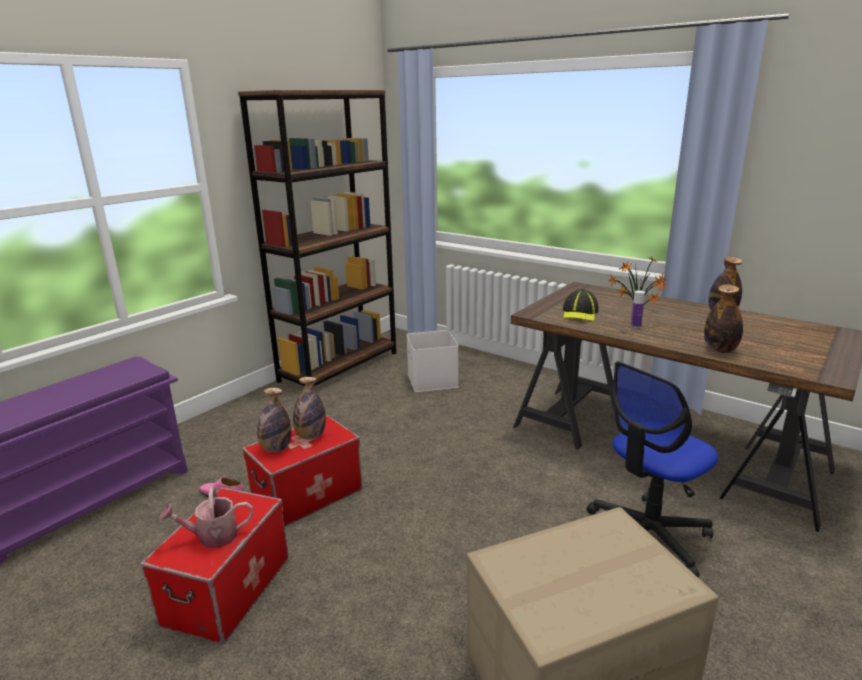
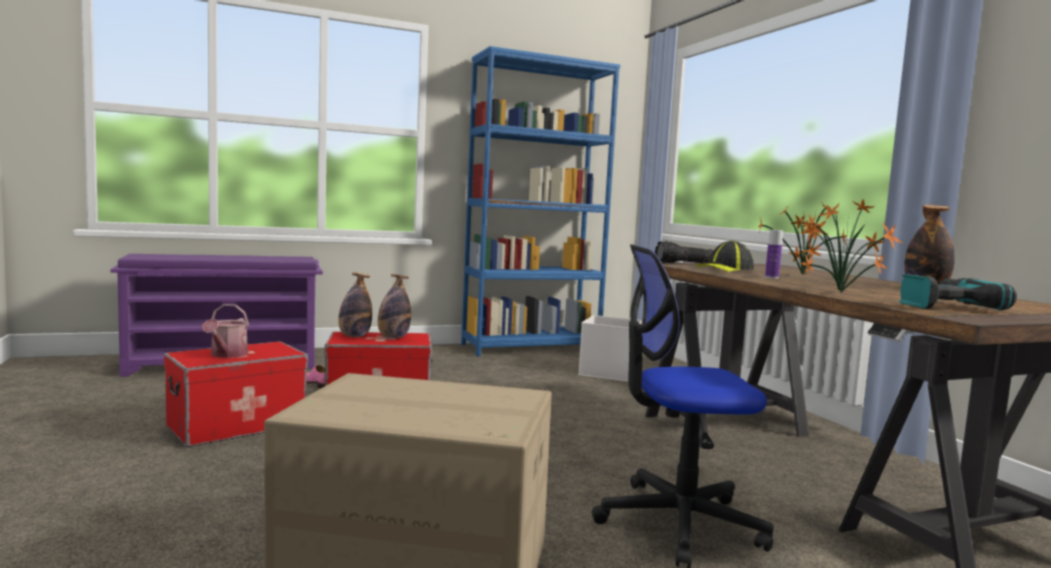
camera: 30 degrees right, 15 degrees down
watering can [160,487,253,548] -> watering can turned 105 degrees counterclockwise [202,304,249,358]
brown bookcase [238,90,396,386] -> blue bookcase [461,46,620,356]
bottle [704,284,743,353] -> potted plant [800,199,903,293]
none -> flashlight [655,241,714,264]
none -> power drill [899,274,1017,310]

